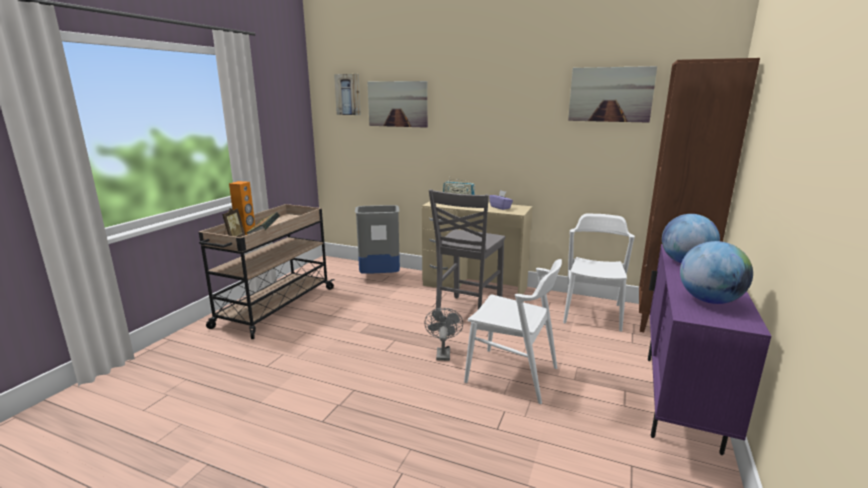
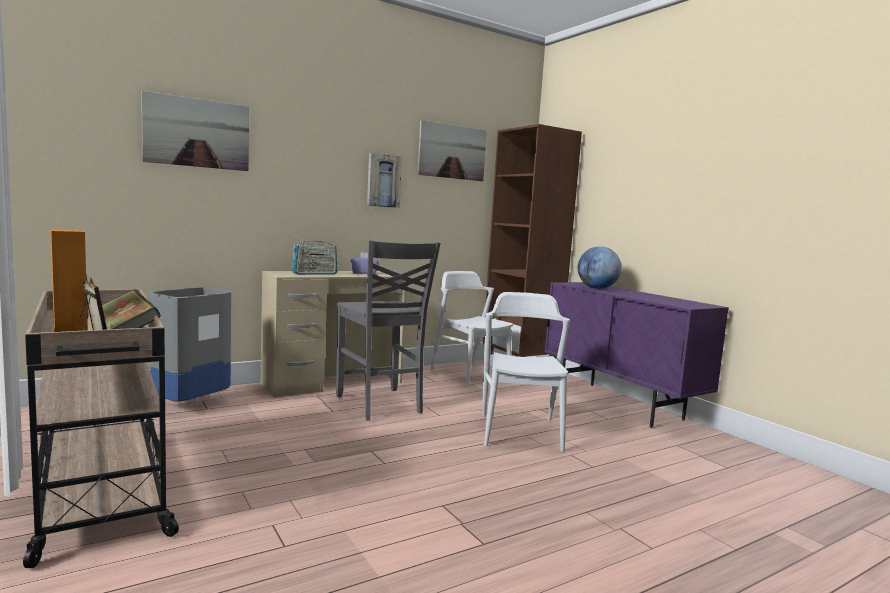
camera: 55 degrees left, 10 degrees down
picture [334,74,361,115] -> picture moved to [367,153,402,208]
grey fan [424,308,463,361] -> none
white chair [464,259,562,404] -> white chair turned 60 degrees counterclockwise [482,292,570,452]
globe [680,241,753,304] -> none

